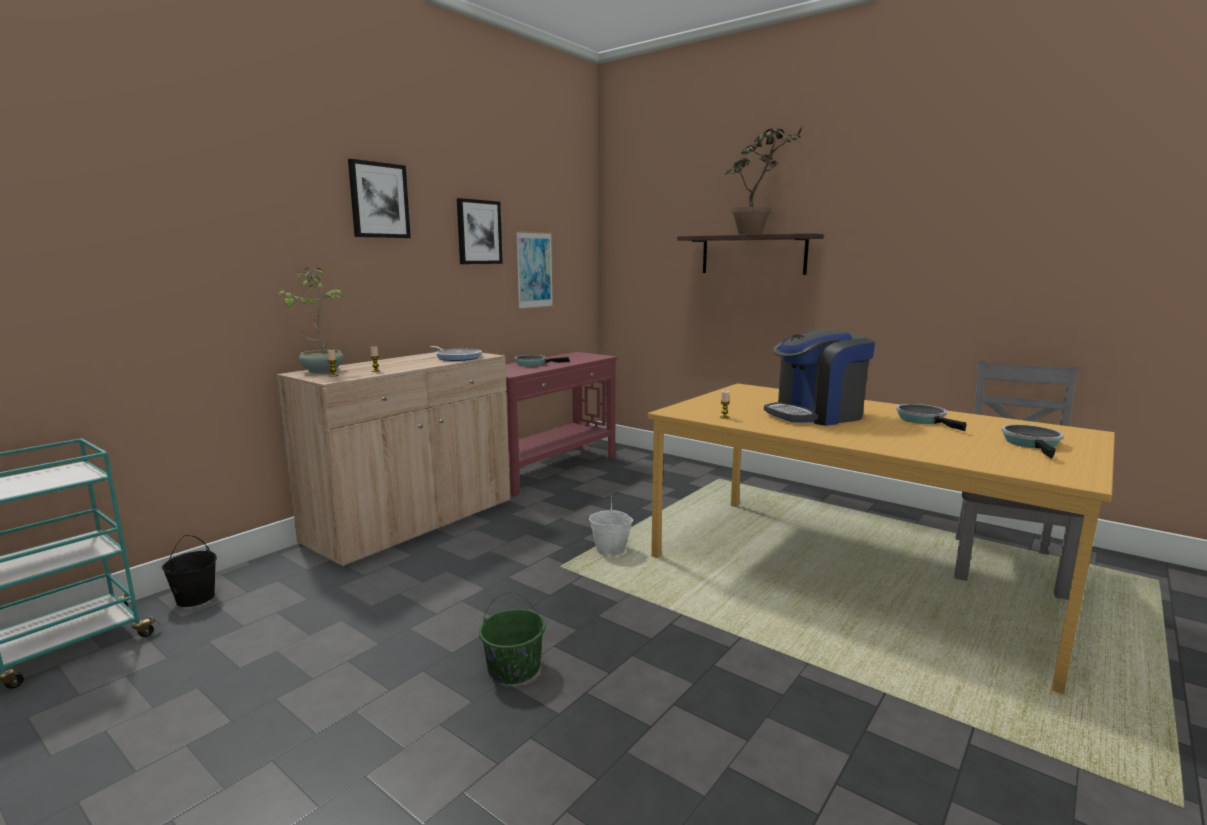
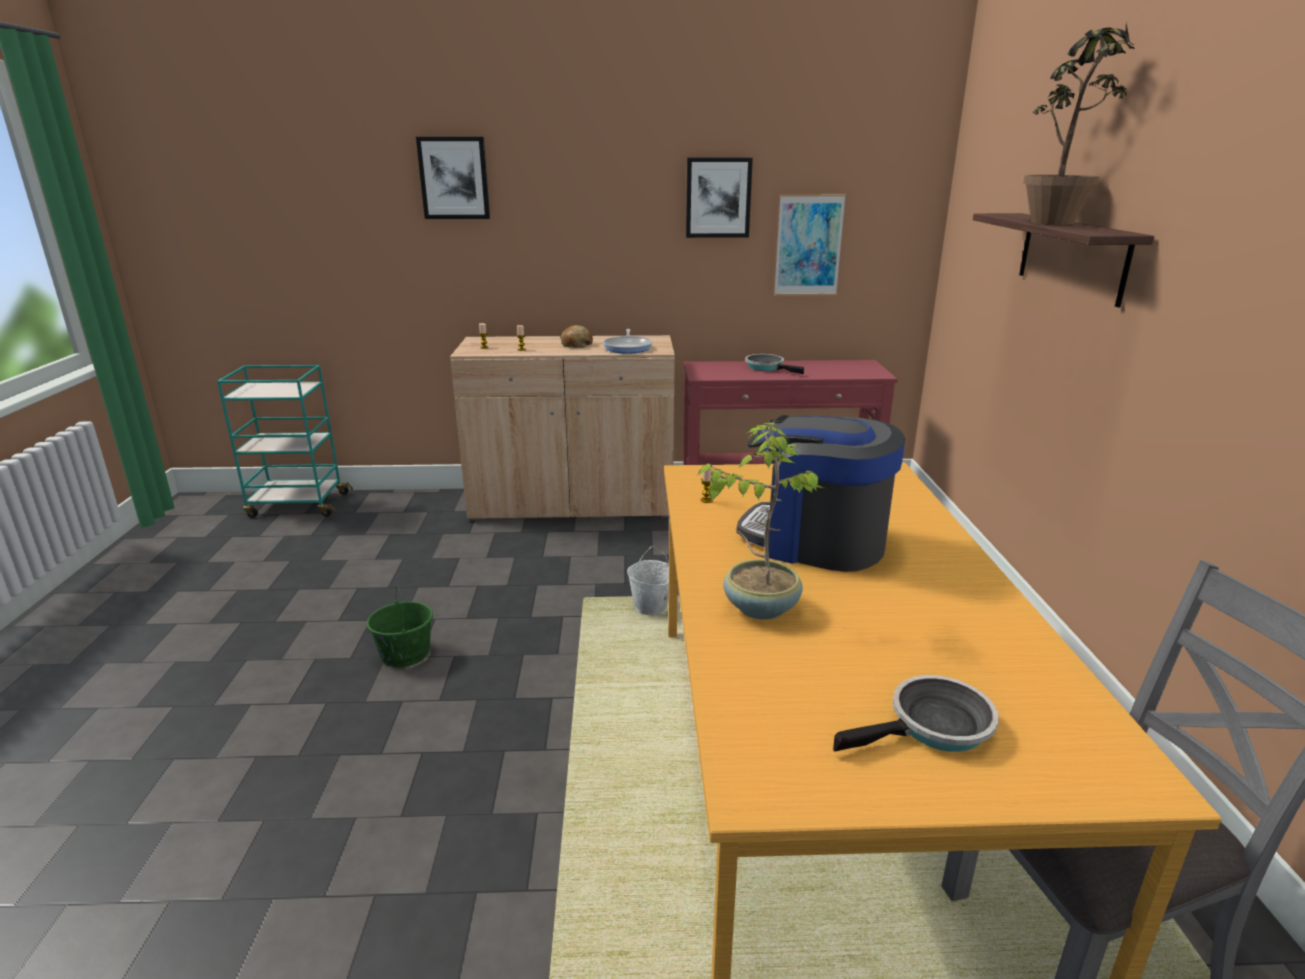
camera: 50 degrees right, 10 degrees up
black bucket [162,535,217,607] -> none
potted plant [278,268,343,373] -> potted plant moved to [697,423,824,620]
picture [348,159,411,238] -> picture moved to [416,137,490,219]
frying pan [896,404,967,431] -> none
none -> bread [560,325,593,348]

